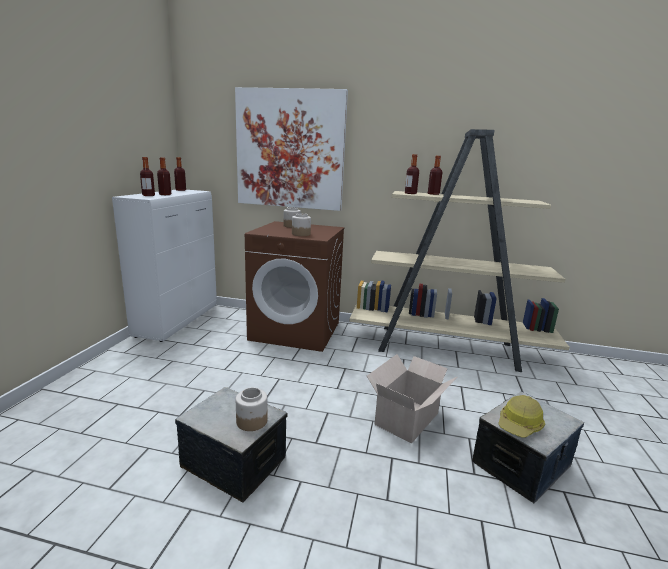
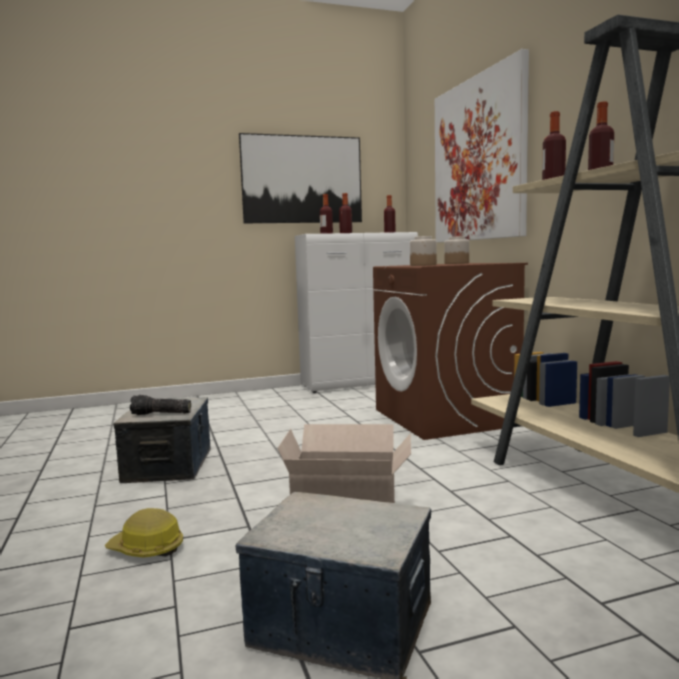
camera: 60 degrees right, 10 degrees down
jar [236,387,267,431] -> flashlight [130,395,191,415]
hard hat [498,395,545,437] -> hard hat moved to [105,508,183,558]
none -> picture [239,133,362,223]

